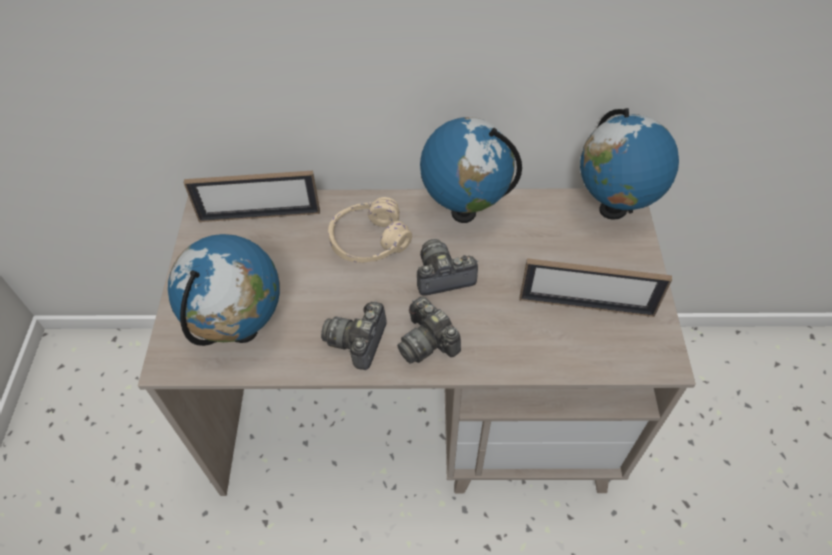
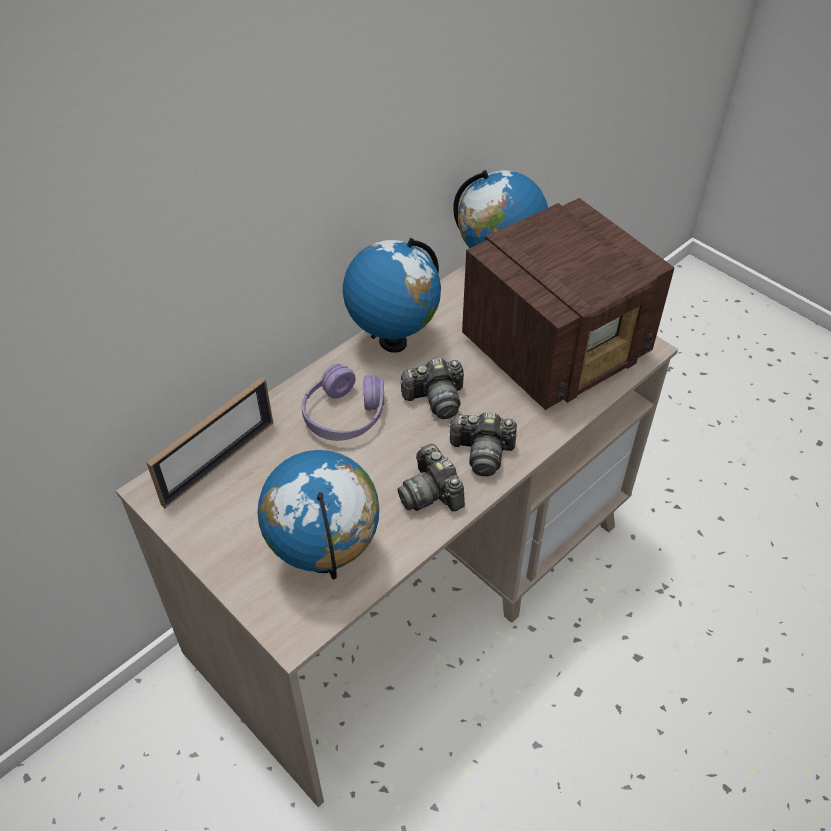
camera: 45 degrees left, 5 degrees down
beige headphones [328,197,412,263] -> purple headphones [302,363,384,441]
camera [417,239,479,296] -> camera turned 135 degrees counterclockwise [400,358,464,419]
picture frame [519,258,672,317] -> radio [462,198,675,410]

